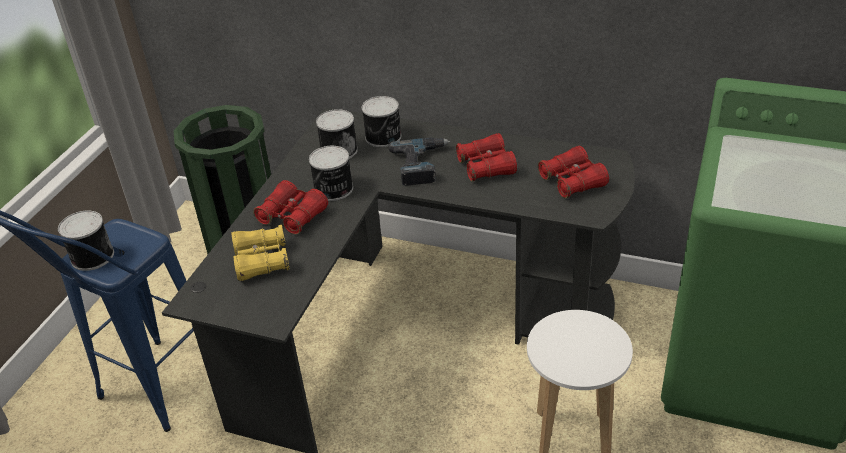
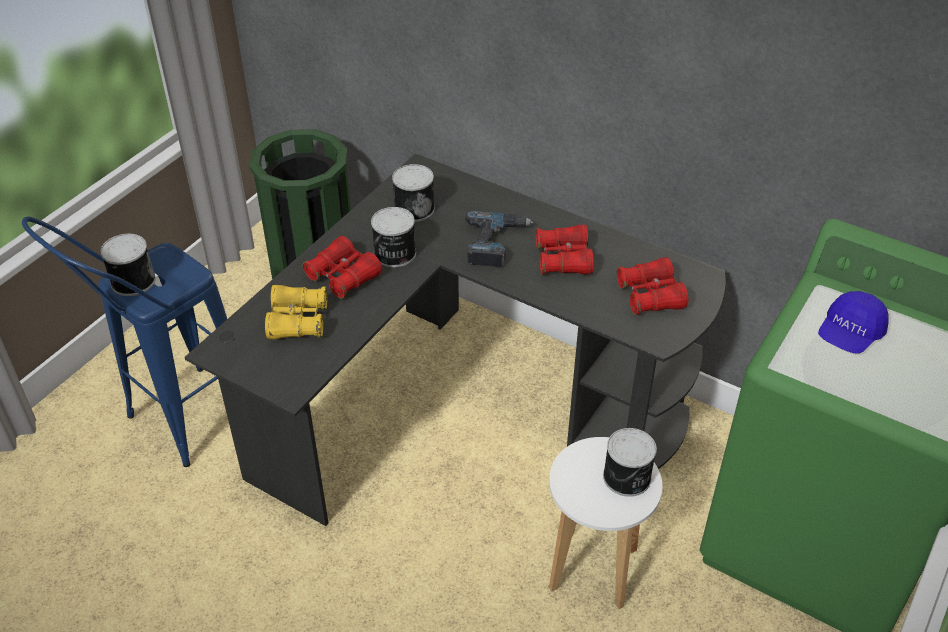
camera: 10 degrees right, 5 degrees up
can [362,96,401,147] -> can moved to [603,428,657,497]
none -> blue cap [818,291,889,354]

